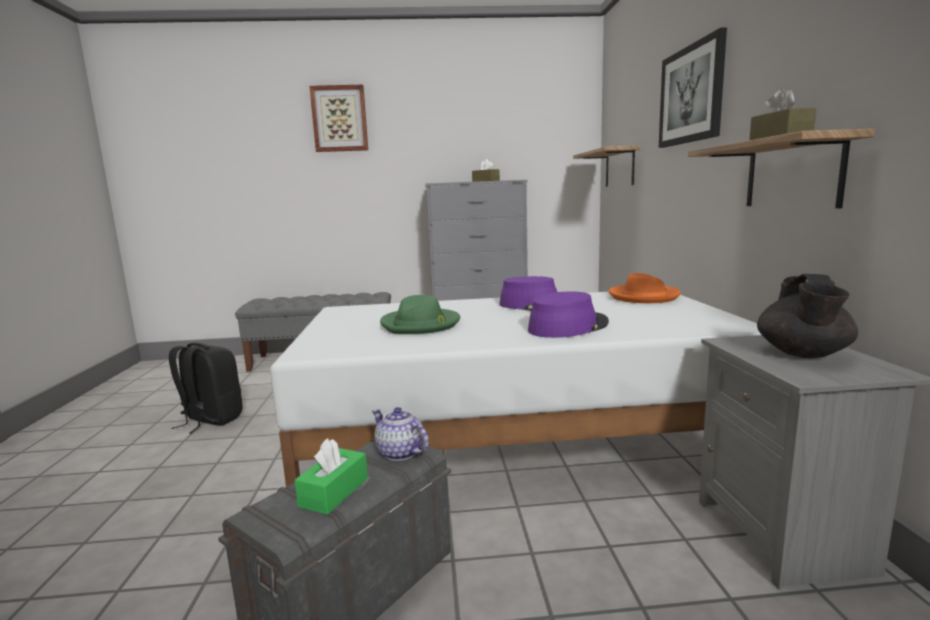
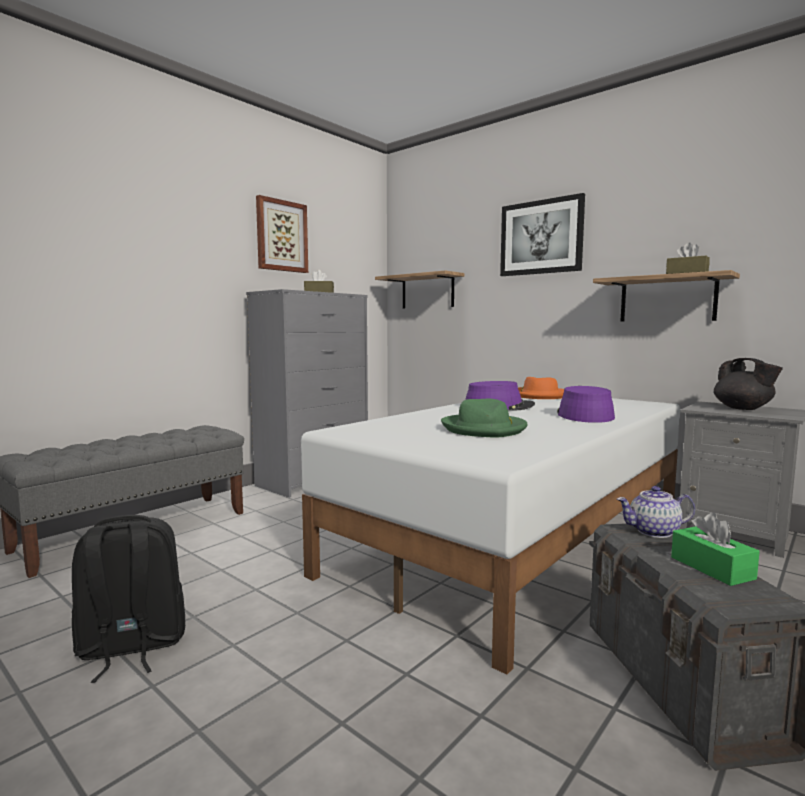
camera: 45 degrees left, 5 degrees down
picture [309,85,368,152] -> picture moved to [256,195,308,273]

